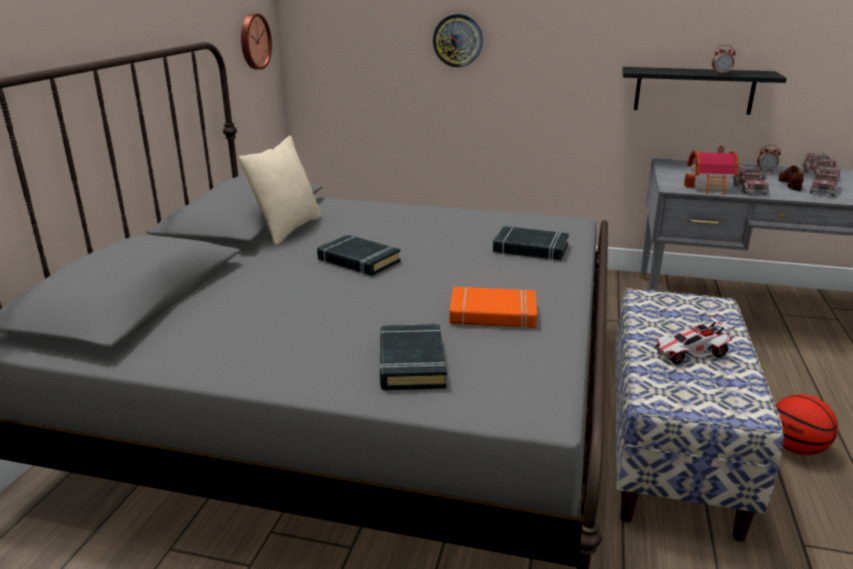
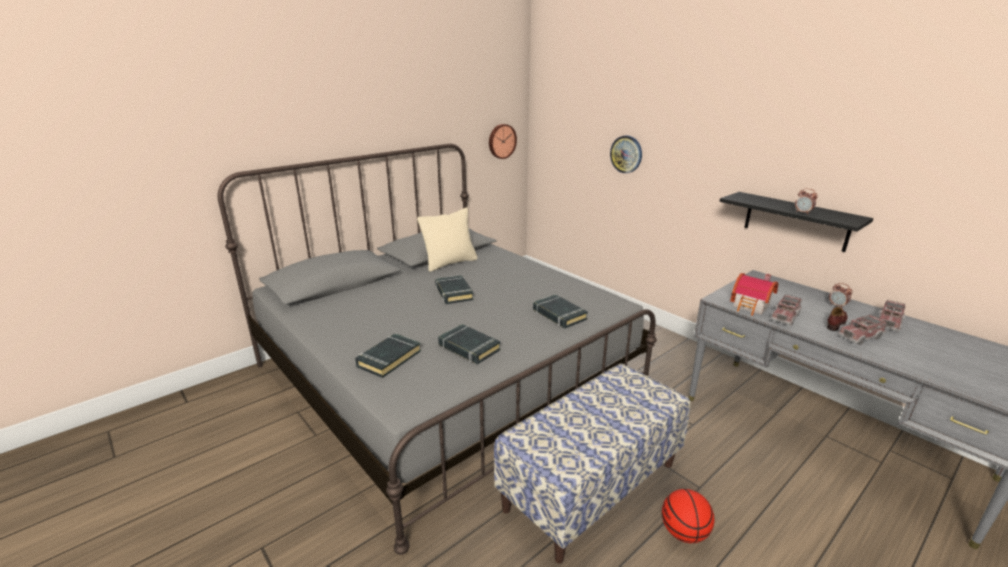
camera: 35 degrees right, 0 degrees up
orange book [449,287,537,329] -> black book [438,324,501,364]
toy car [654,313,737,364] -> none

